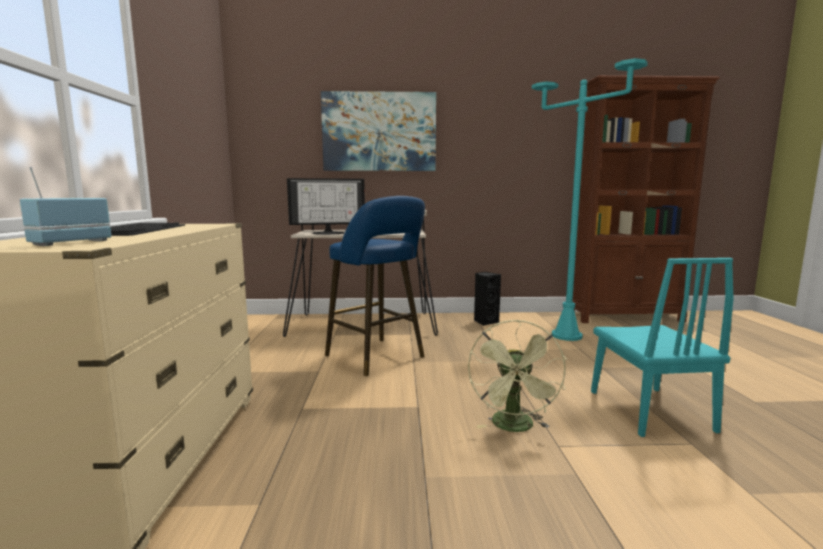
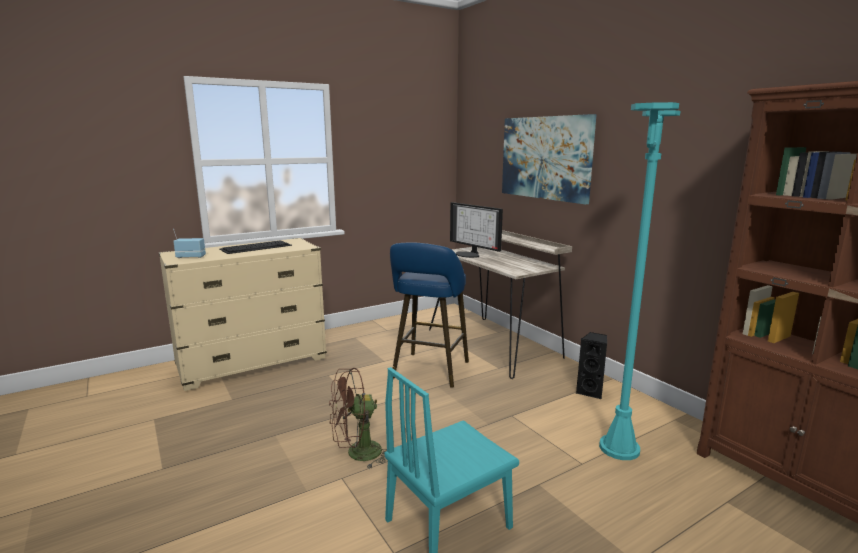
camera: 60 degrees right, 5 degrees up
green fan [468,319,567,432] -> brown fan [329,368,387,469]

